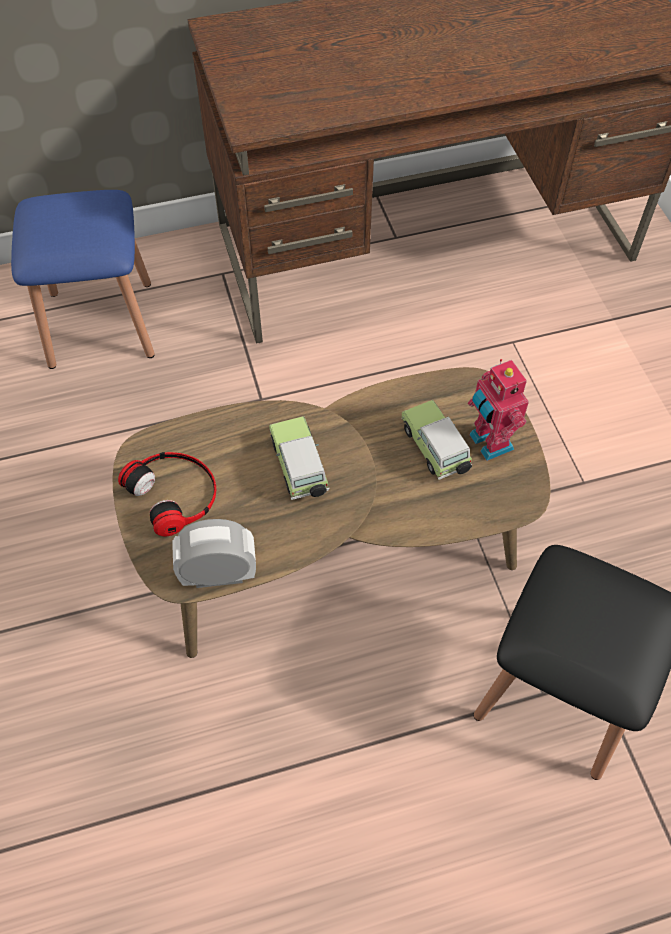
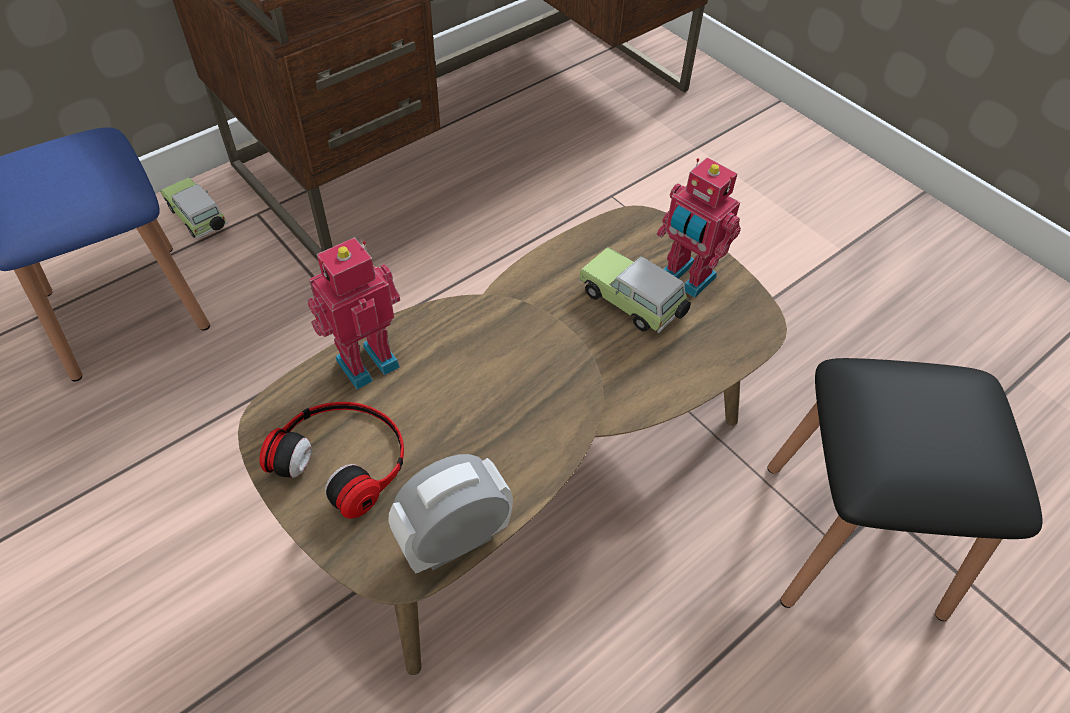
camera: 25 degrees left, 5 degrees down
toy car [269,416,330,500] -> toy car moved to [160,177,228,238]
none -> toy robot [308,237,400,389]

